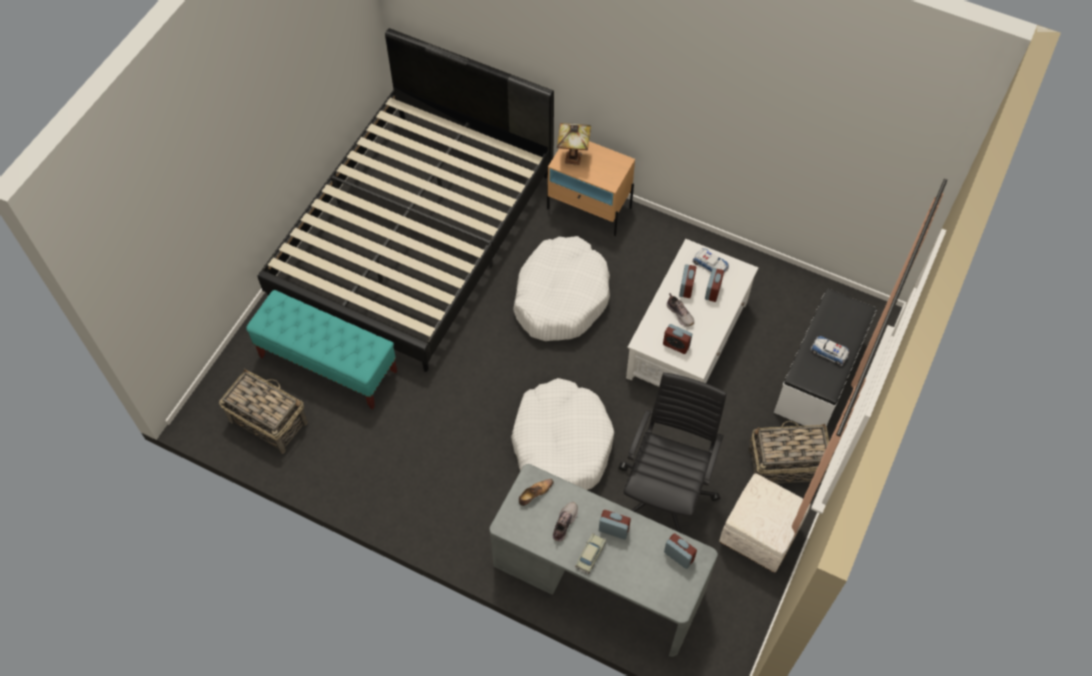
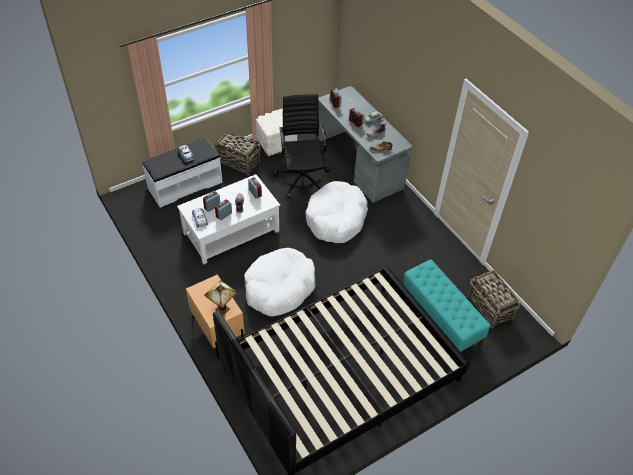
camera: 150 degrees left, 10 degrees down
black office chair [618,372,727,533] -> black office chair turned 120 degrees clockwise [273,94,330,199]

